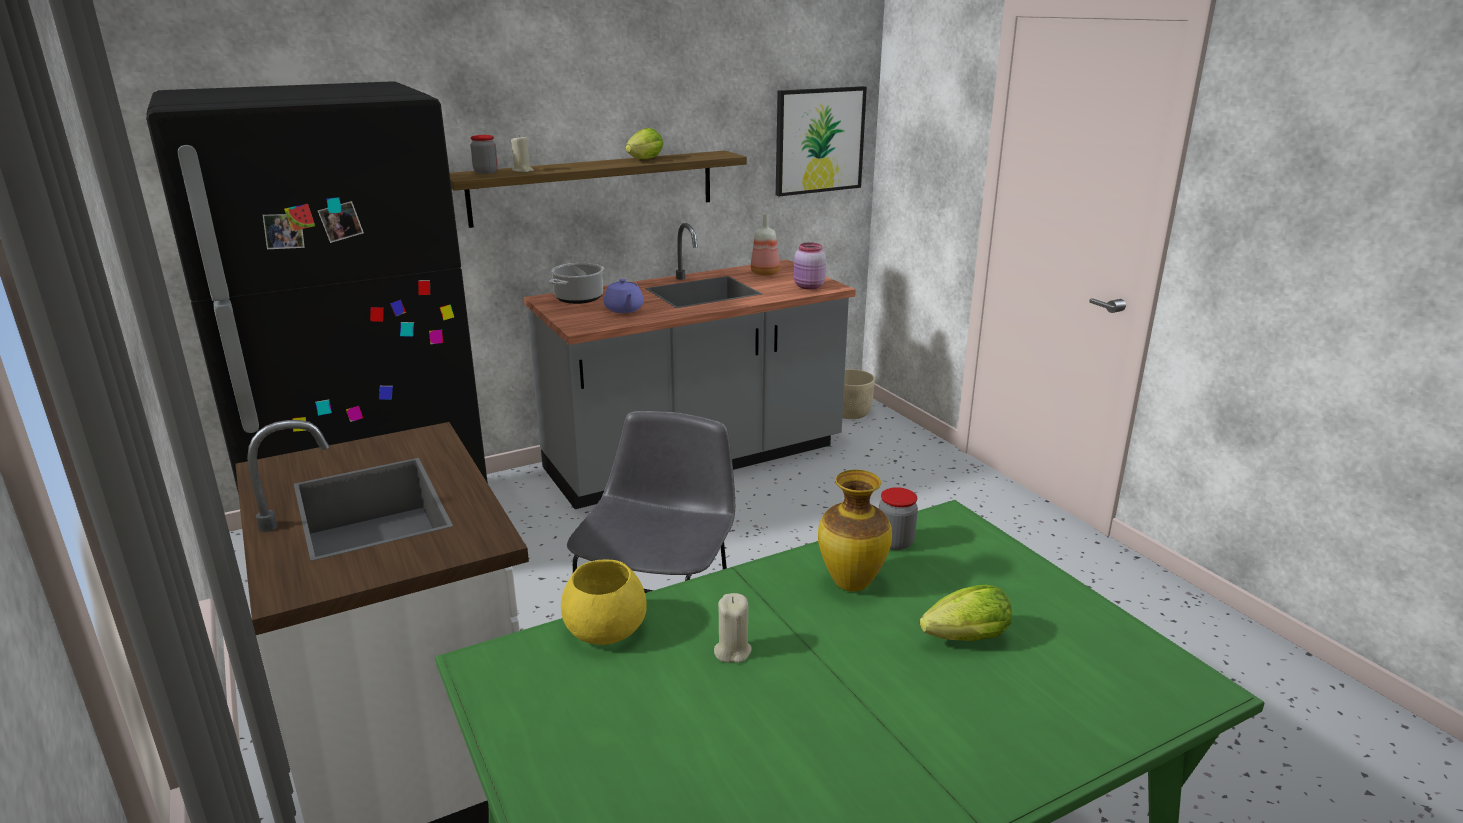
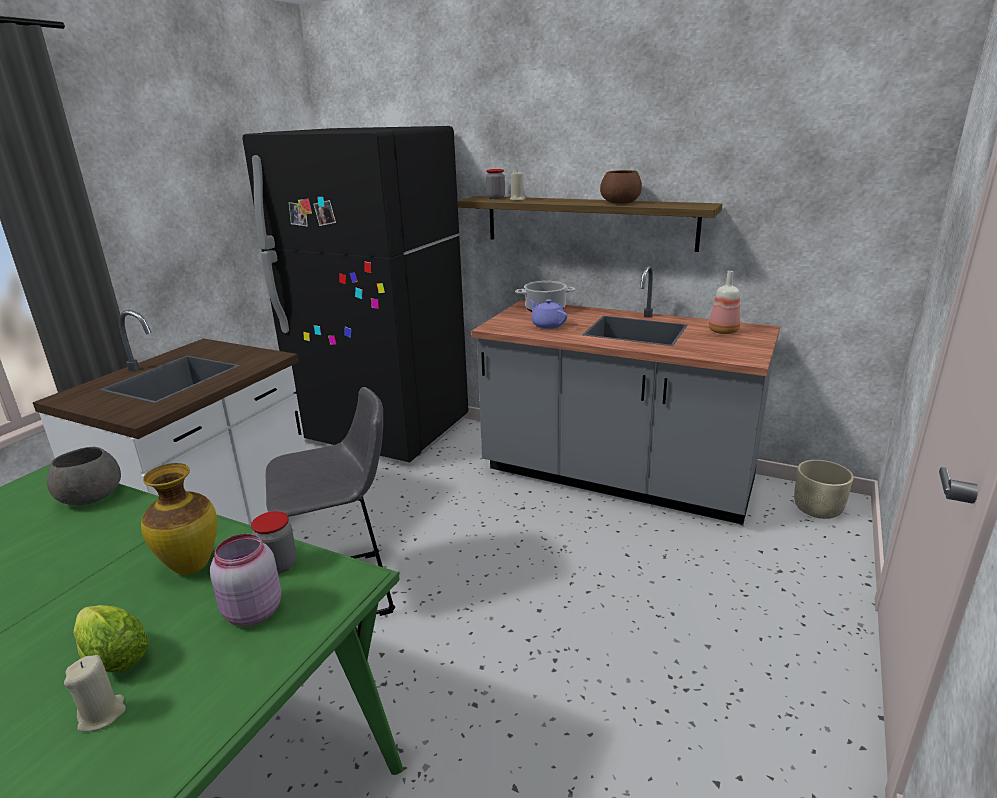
camera: 55 degrees right, 0 degrees up
yellow bowl [561,559,647,645] -> grey bowl [47,447,121,505]
purple teapot [604,279,644,313] -> purple teapot turned 105 degrees clockwise [529,299,567,329]
lettuce [625,128,664,159] -> brown bowl [600,170,642,204]
beige candle [714,593,752,663] -> beige candle moved to [64,655,126,732]
picture [776,86,867,196] -> none
pink jar [794,242,826,290] -> pink jar moved to [210,534,282,626]

